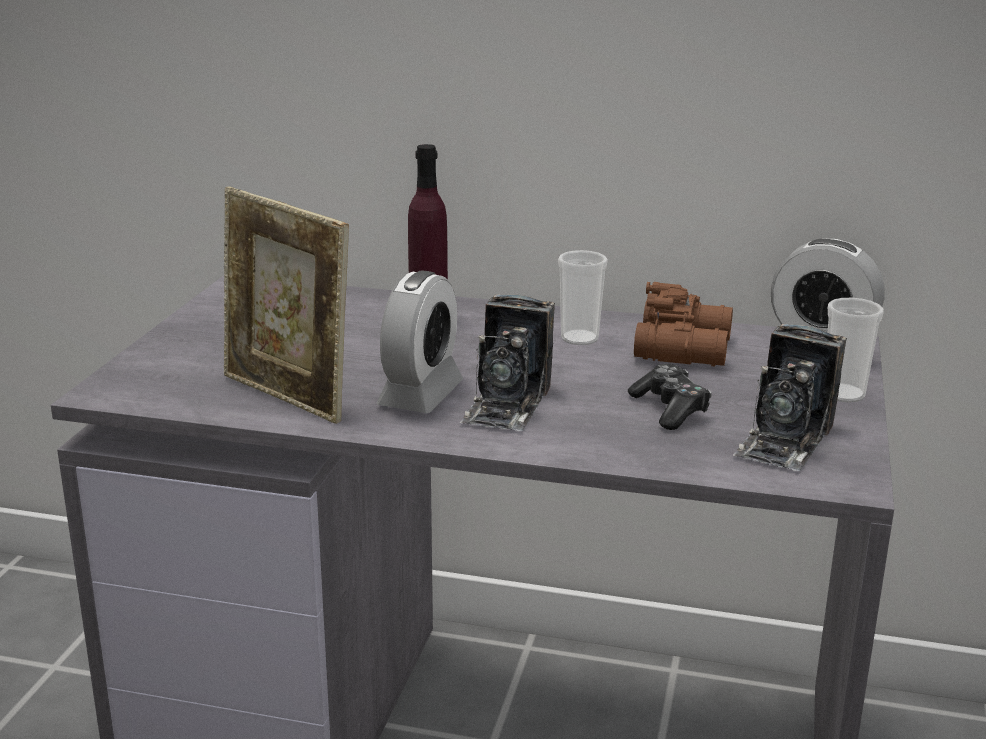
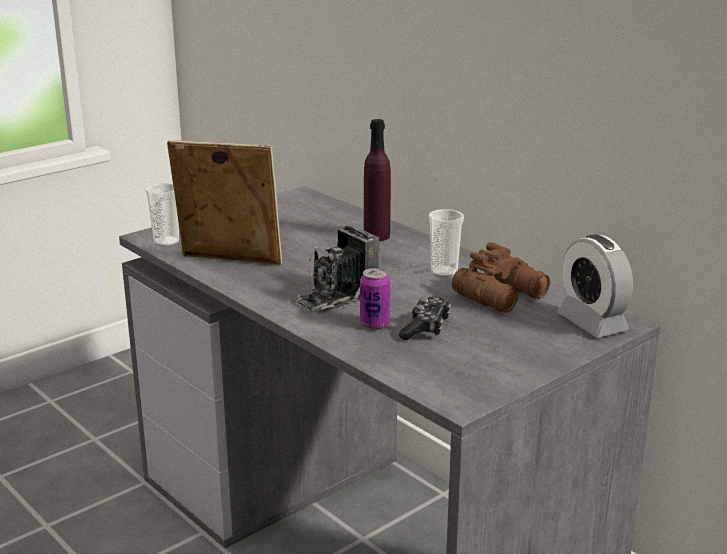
camera: 35 degrees right, 0 degrees up
picture frame [224,186,349,424] -> picture frame turned 120 degrees clockwise [167,140,282,265]
alarm clock [377,270,463,413] -> none
camera [733,324,847,471] -> none
cup [828,298,884,402] -> cup moved to [145,183,179,246]
none -> can [360,268,390,330]

